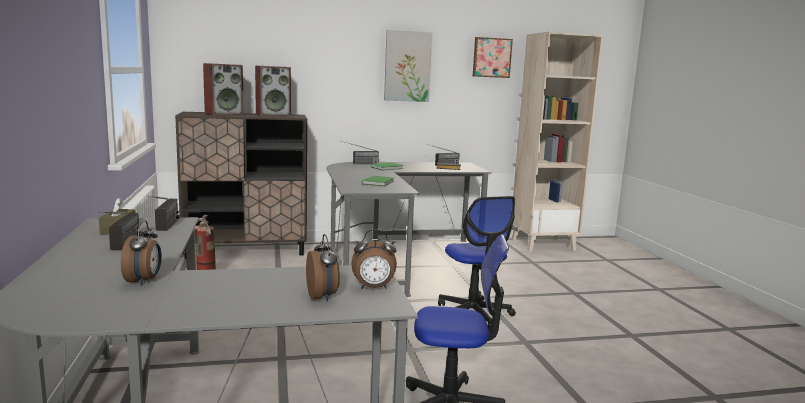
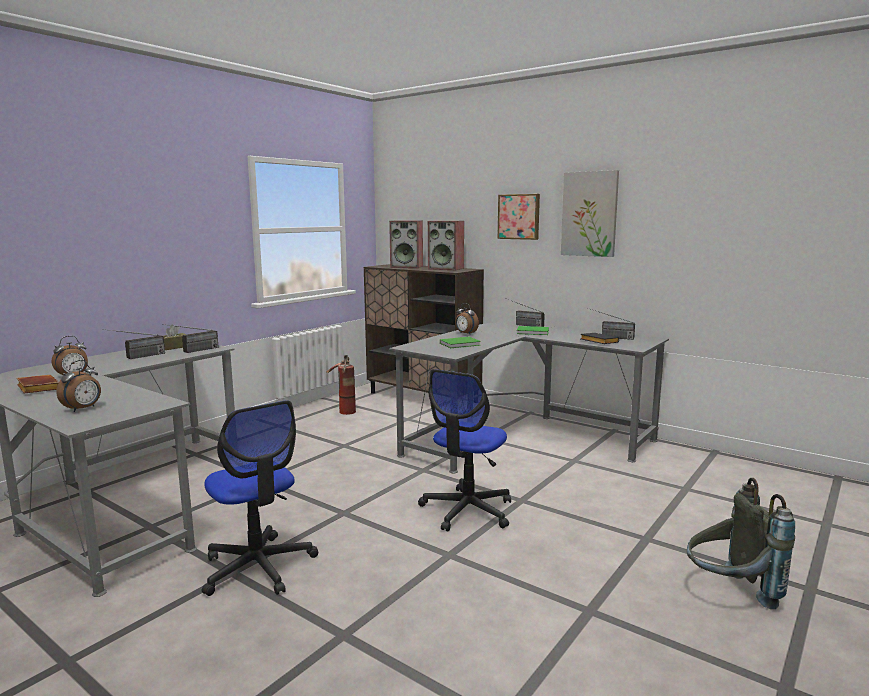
camera: 50 degrees right, 0 degrees up
alarm clock [351,229,397,289] -> alarm clock moved to [456,303,479,334]
picture [473,37,513,78] -> picture moved to [497,194,540,240]
beige bookcase [512,31,603,252] -> none
none -> brown book [17,375,59,394]
none -> grey backpack [687,478,795,609]

